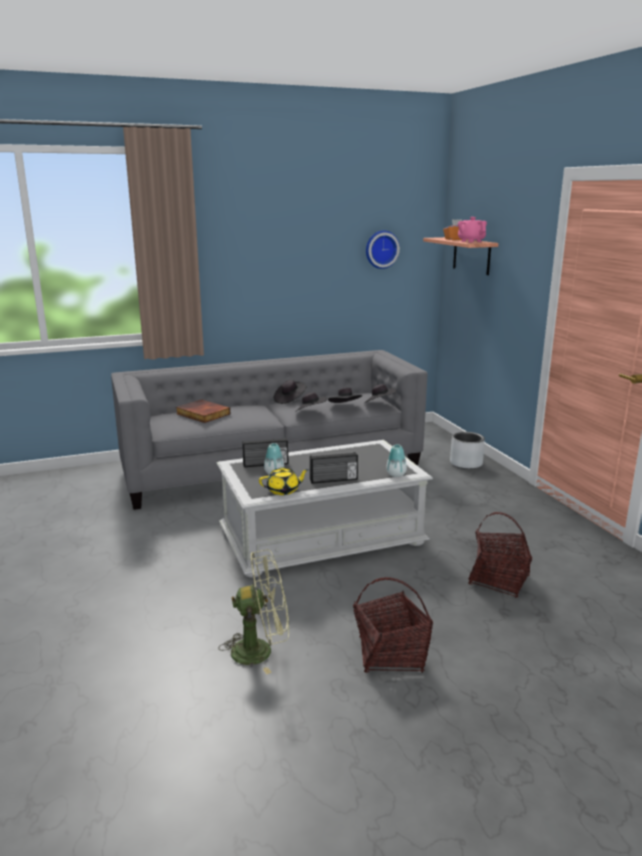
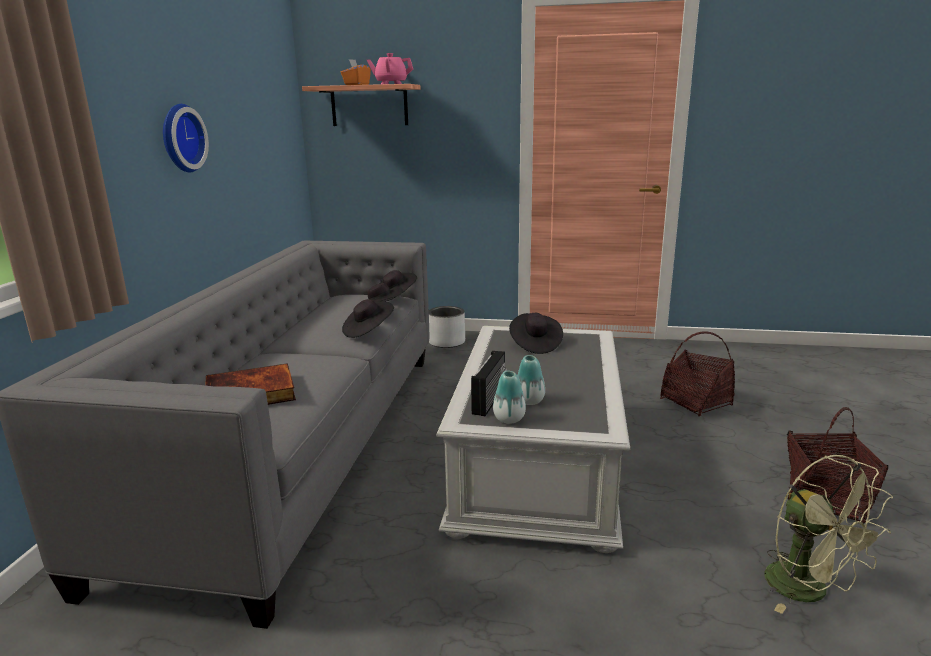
camera: 60 degrees left, 0 degrees up
green fan [218,549,289,674] -> green fan turned 135 degrees clockwise [764,455,893,614]
yellow teapot [259,467,309,495] -> none
black hat [274,380,306,404] -> black hat moved to [509,313,563,354]
radio [310,452,358,484] -> none
wall clock [366,230,400,269] -> wall clock moved to [163,104,209,172]
vase [386,444,407,477] -> vase moved to [493,371,526,424]

